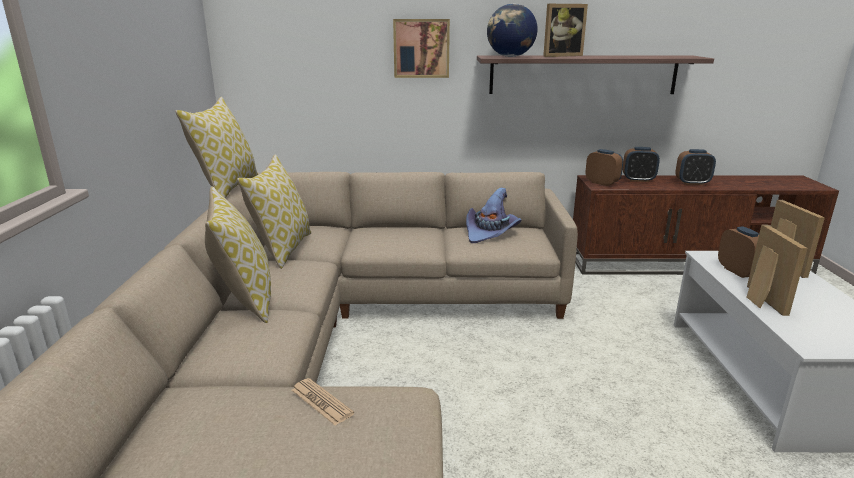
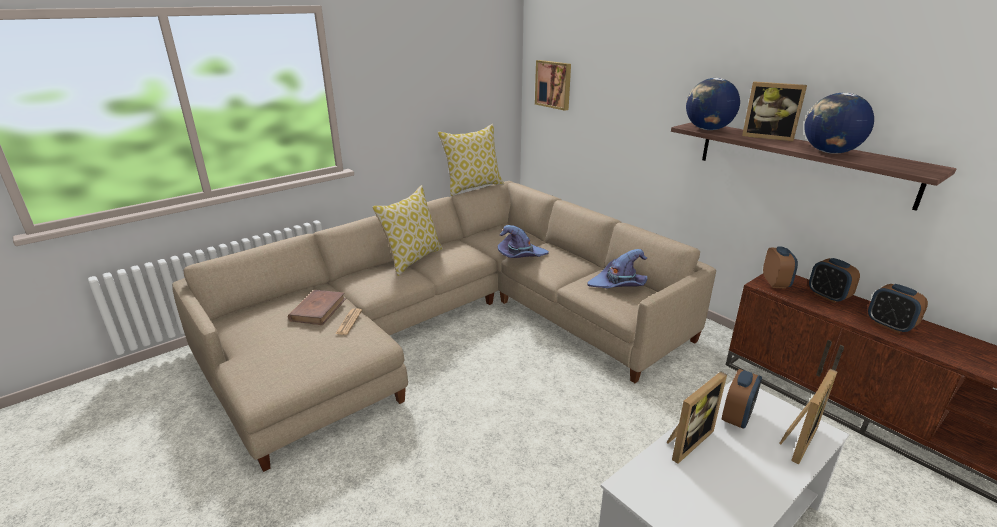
camera: 50 degrees right, 5 degrees up
pillow [237,154,311,269] -> none
picture [393,19,450,78] -> picture moved to [535,60,571,111]
none -> brown book [288,290,346,325]
none -> purple hat [498,225,549,258]
none -> globe [804,92,874,154]

